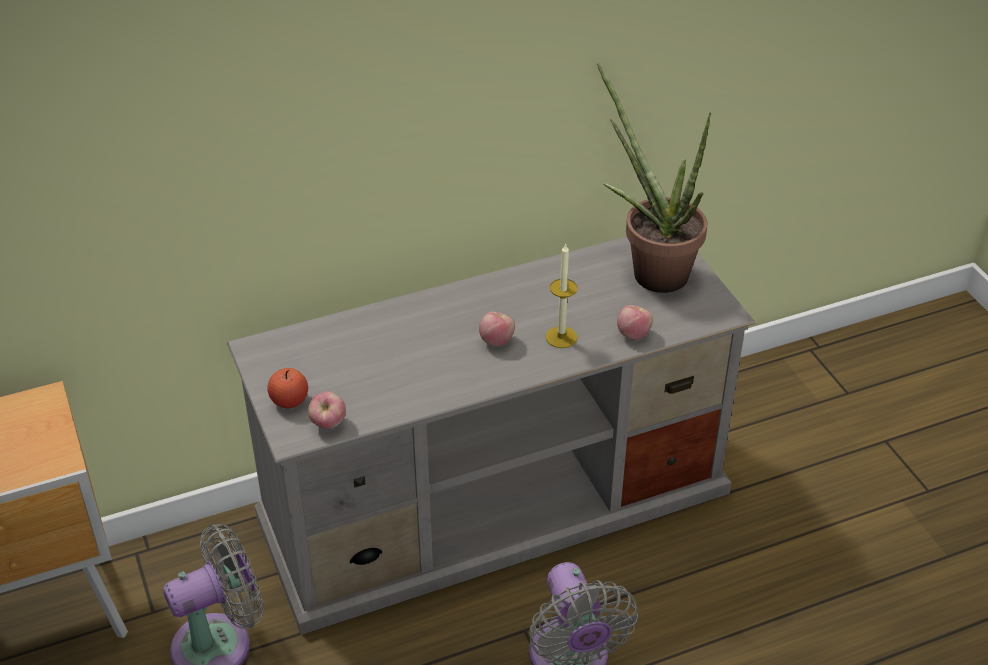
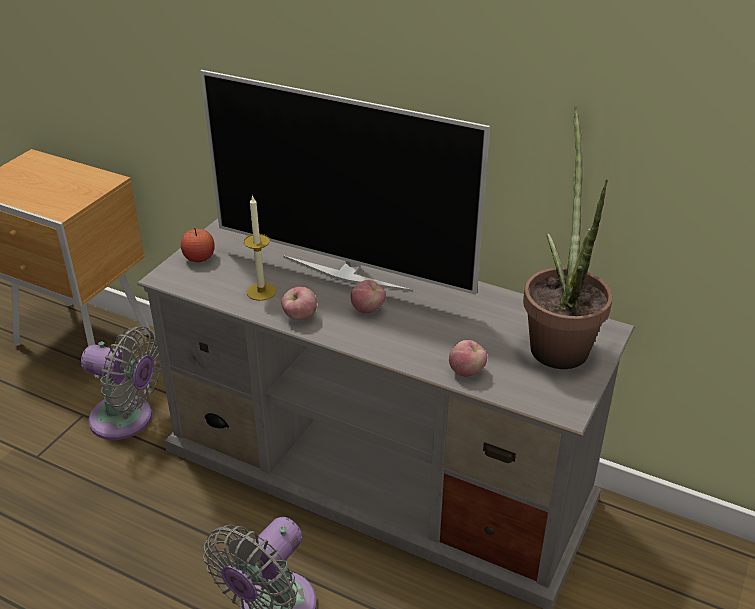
camera: 50 degrees right, 5 degrees down
apple [308,391,346,429] -> apple moved to [282,287,317,320]
candle [545,243,578,348] -> candle moved to [244,195,276,301]
none -> television [200,70,490,295]

